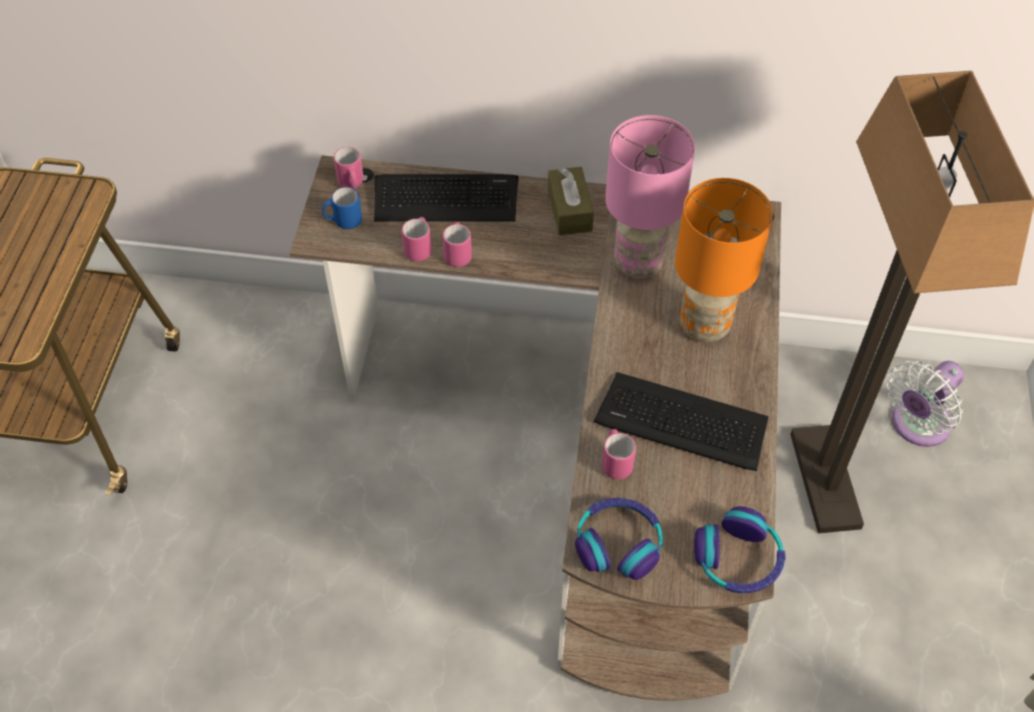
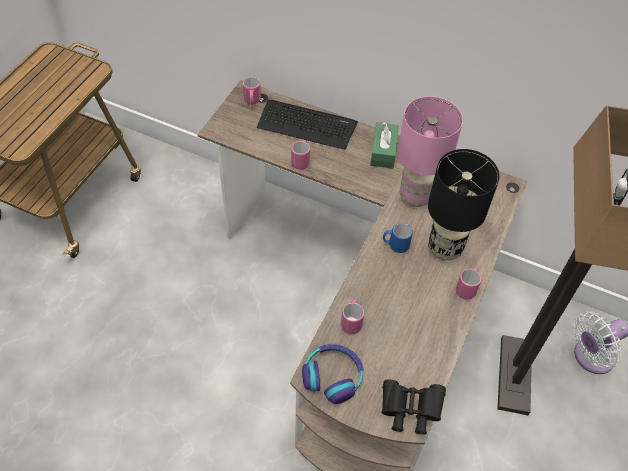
camera: 15 degrees right, 0 degrees up
blue mug [322,187,362,229] -> blue mug moved to [383,223,413,253]
pink mug [402,217,432,262] -> pink mug moved to [456,268,481,300]
brown tissue box [548,167,594,235] -> green tissue box [370,122,399,169]
keyboard [594,372,768,471] -> none
orange table lamp [675,178,773,342] -> black table lamp [428,149,500,261]
headphones [694,506,785,593] -> black binoculars [381,379,446,435]

